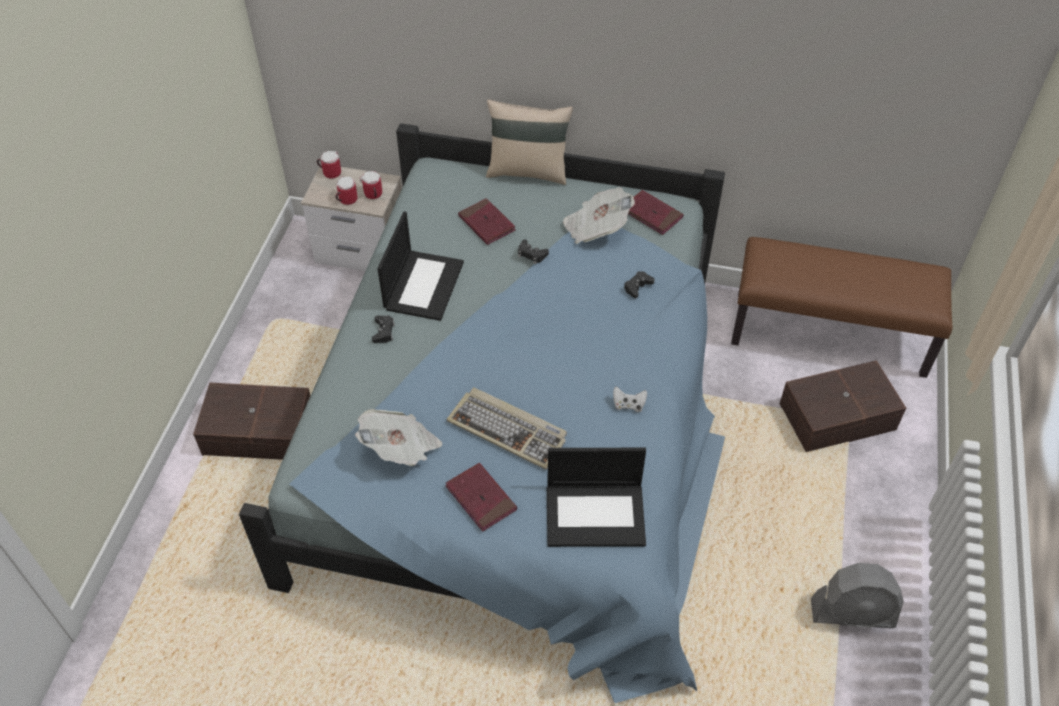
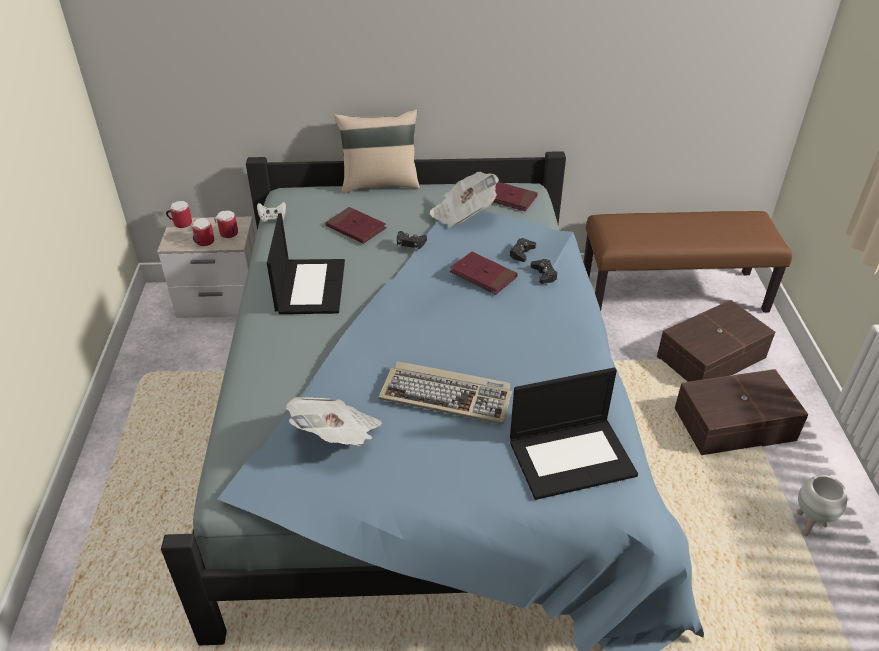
camera: 15 degrees left, 10 degrees down
brown storage box [193,383,310,460] -> brown storage box moved to [675,369,809,455]
black game controller [372,315,395,343] -> black game controller moved to [531,259,558,284]
red book [446,463,517,532] -> red book moved to [450,252,518,295]
white game controller [613,387,647,412] -> white game controller moved to [257,202,286,222]
grey fan [811,563,904,628] -> white planter [797,475,847,536]

